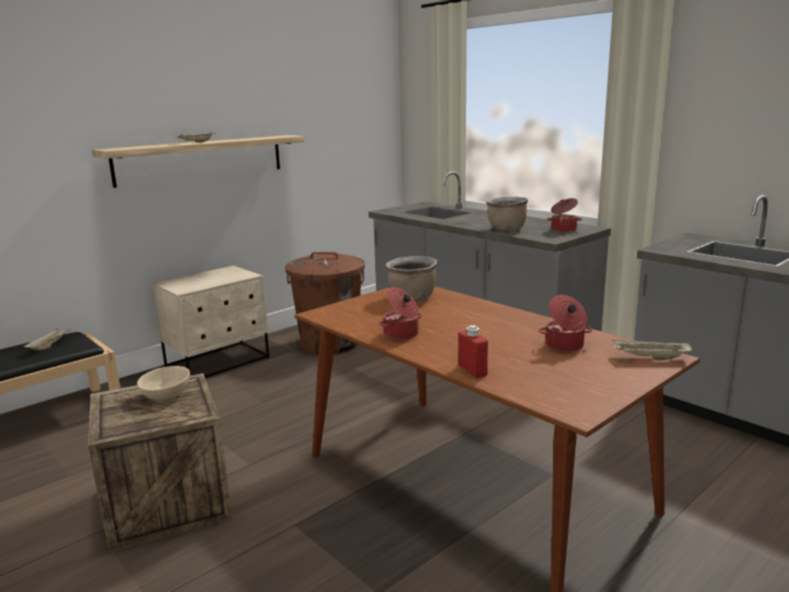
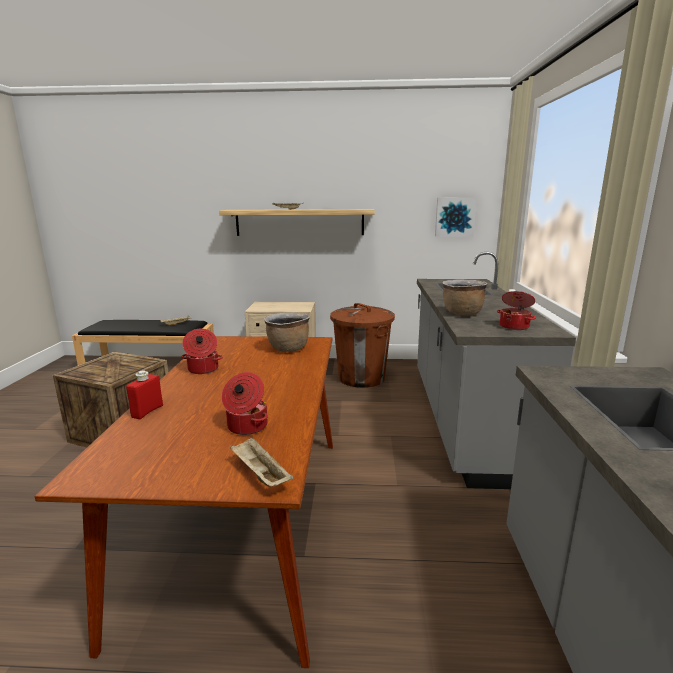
camera: 45 degrees right, 0 degrees up
beige bowl [137,366,190,400] -> none
none -> picture [435,197,477,237]

